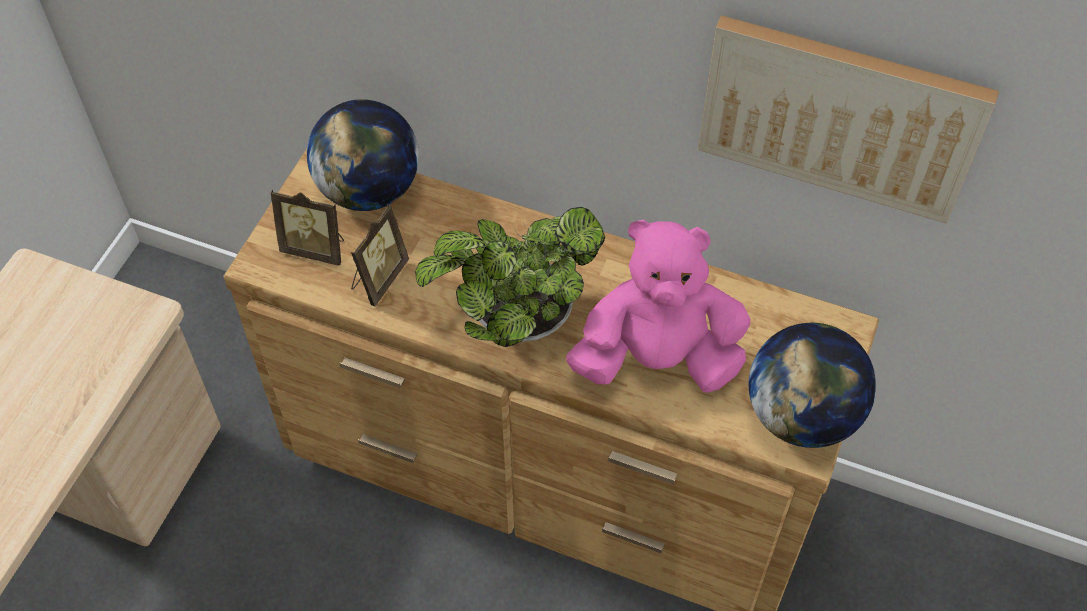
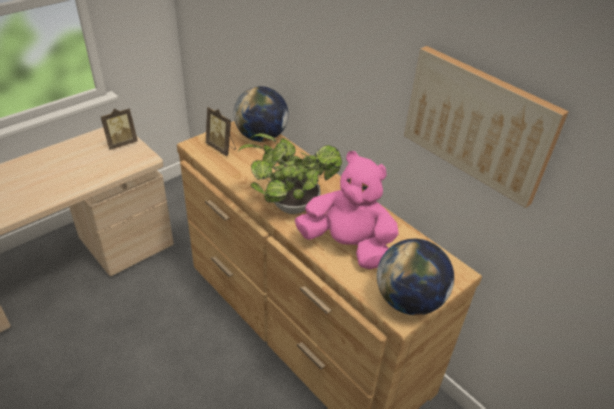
camera: 25 degrees right, 15 degrees down
picture frame [351,204,409,306] -> picture frame moved to [100,108,138,150]

